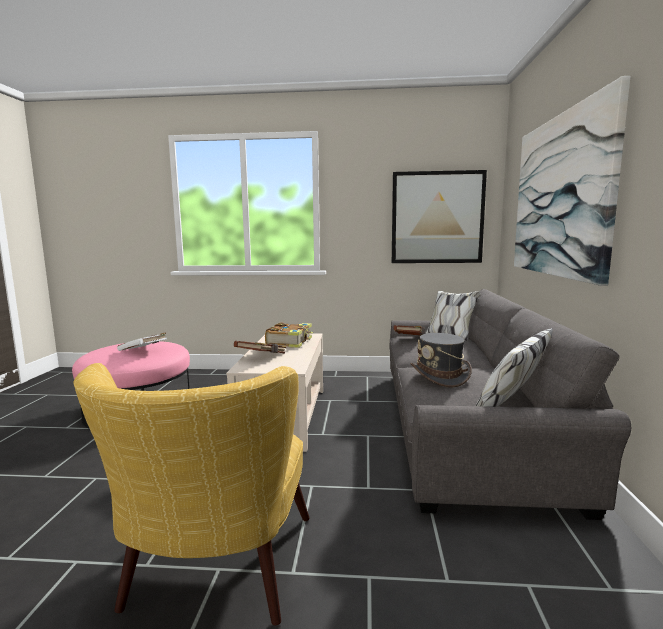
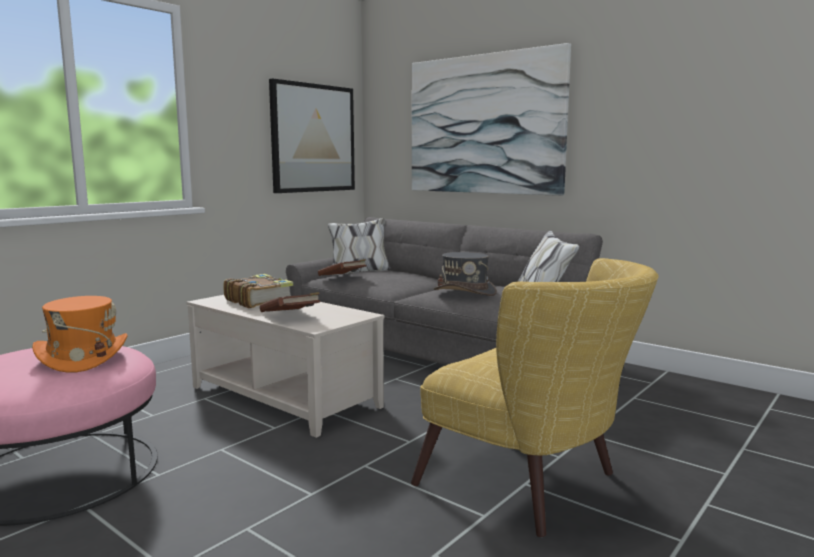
camera: 55 degrees left, 0 degrees up
white book [117,332,167,351] -> orange hat [32,296,127,373]

